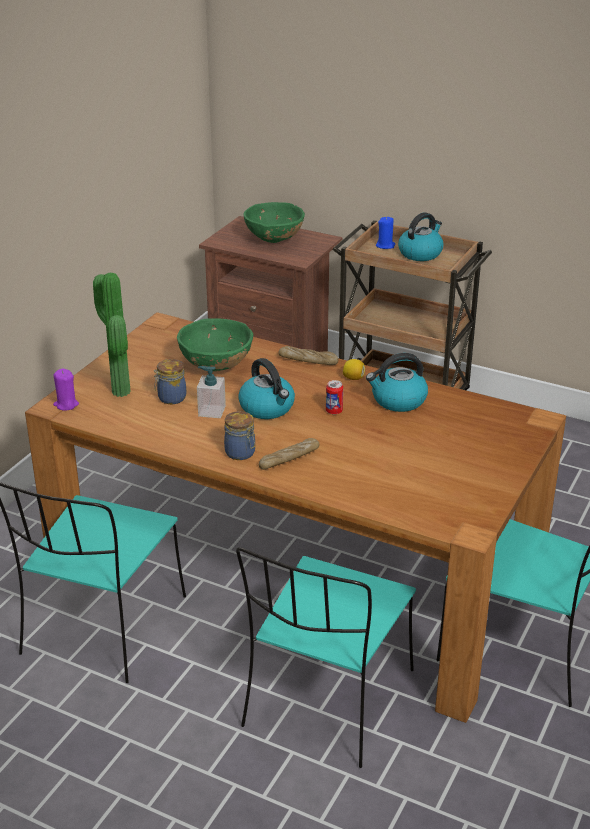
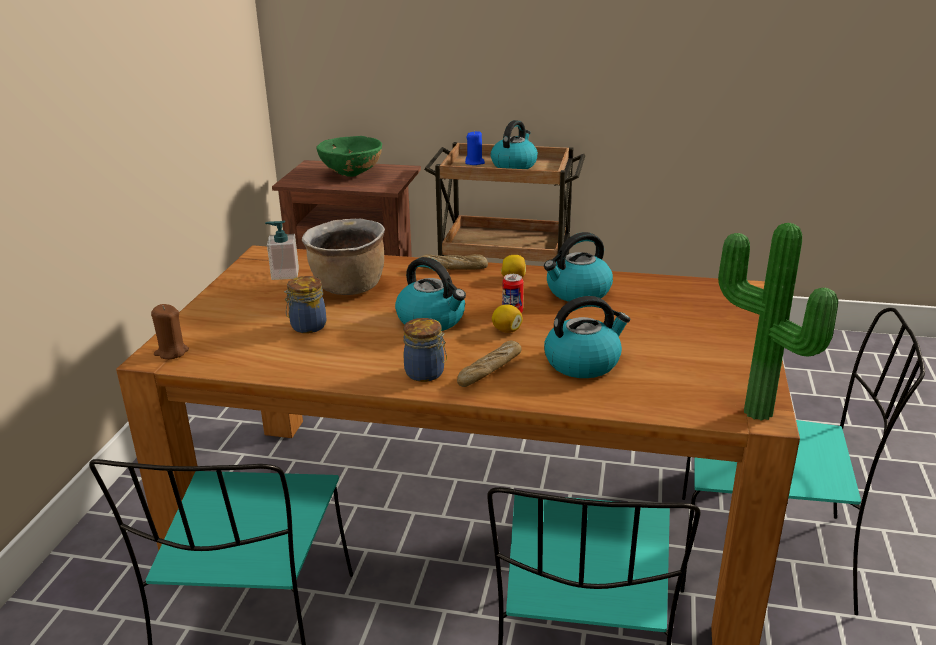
camera: 15 degrees left, 5 degrees down
purple candle [53,369,79,411] -> brown candle [151,304,189,359]
potted plant [93,273,130,397] -> potted plant moved to [718,223,838,421]
green bowl [177,318,254,371] -> brown cooking pot [302,219,385,295]
soap dispenser [197,366,226,418] -> soap dispenser moved to [265,221,299,280]
none -> lemon [492,304,523,333]
none -> kettle [544,296,630,378]

